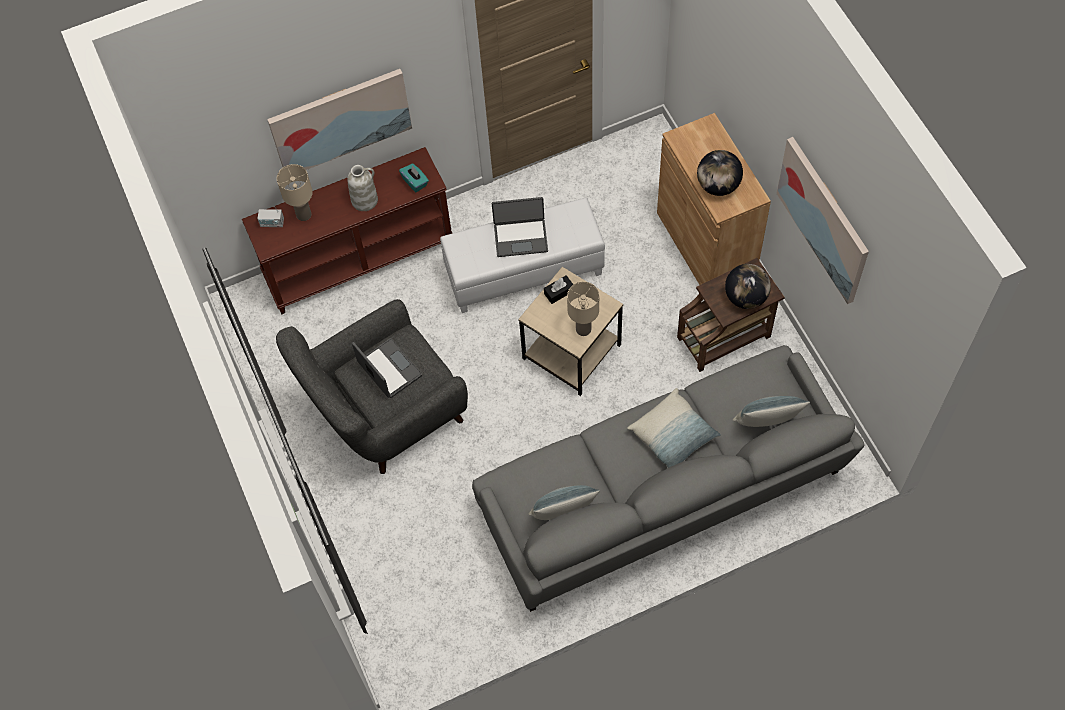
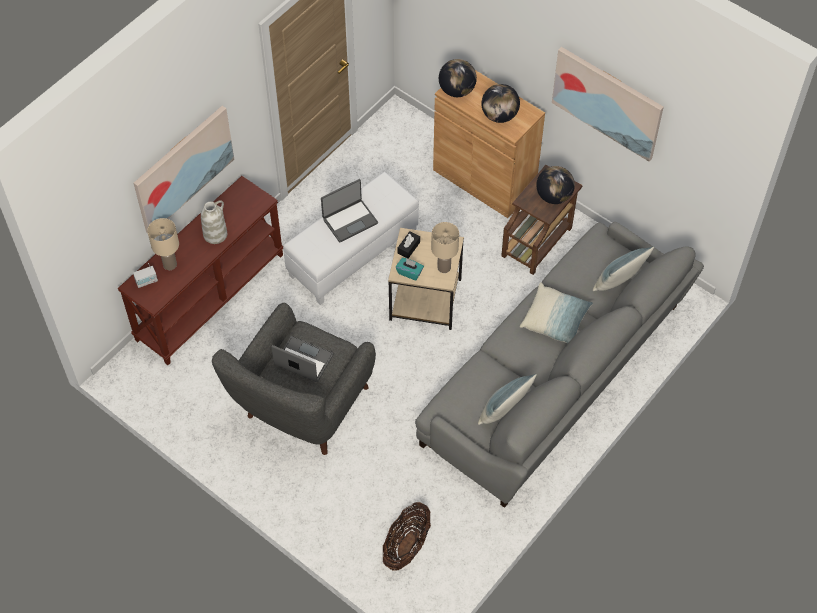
camera: 30 degrees left, 5 degrees down
turquoise tissue box [399,163,429,192] -> turquoise tissue box moved to [396,258,424,280]
none -> basket [383,502,431,571]
none -> globe [439,59,477,97]

